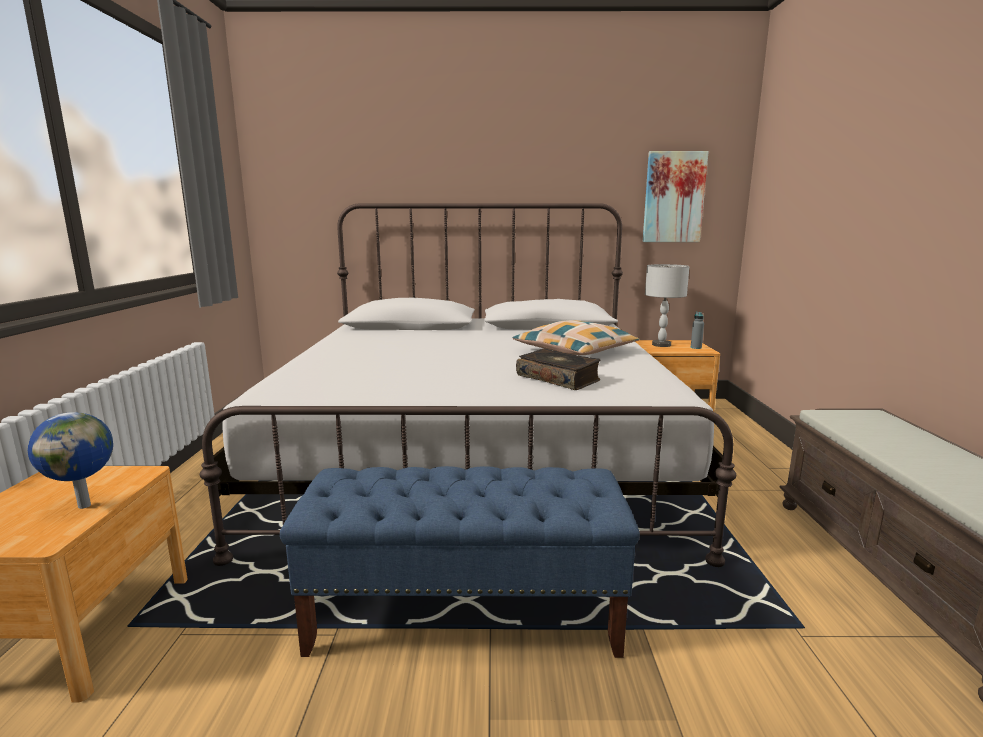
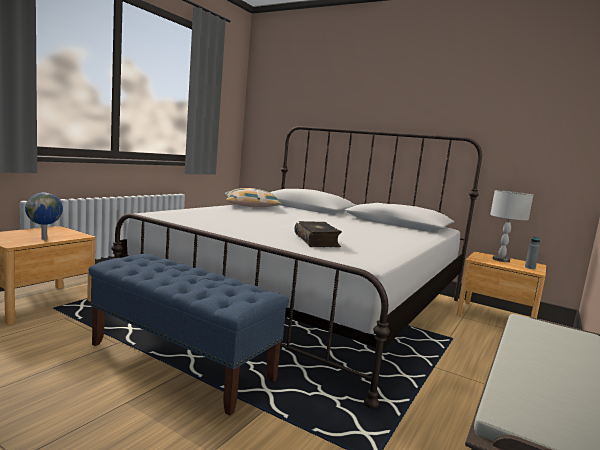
camera: 30 degrees right, 5 degrees down
pillow [512,320,639,355] -> pillow moved to [224,188,282,207]
picture [643,151,709,242] -> none

